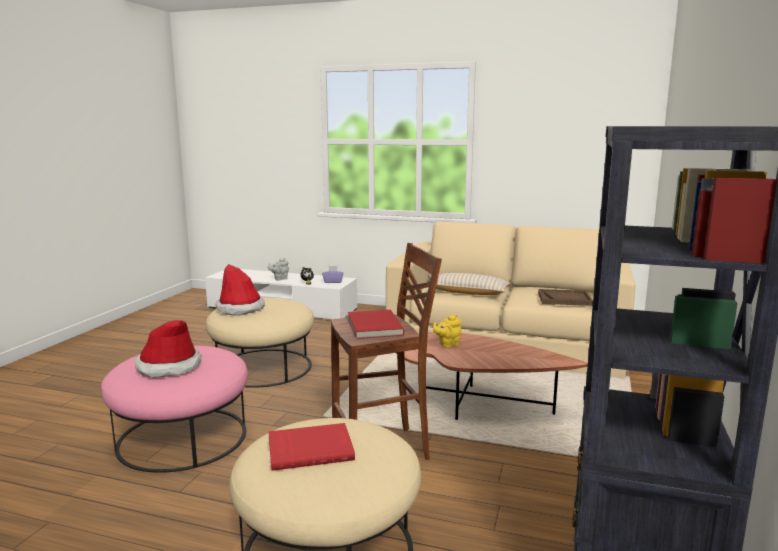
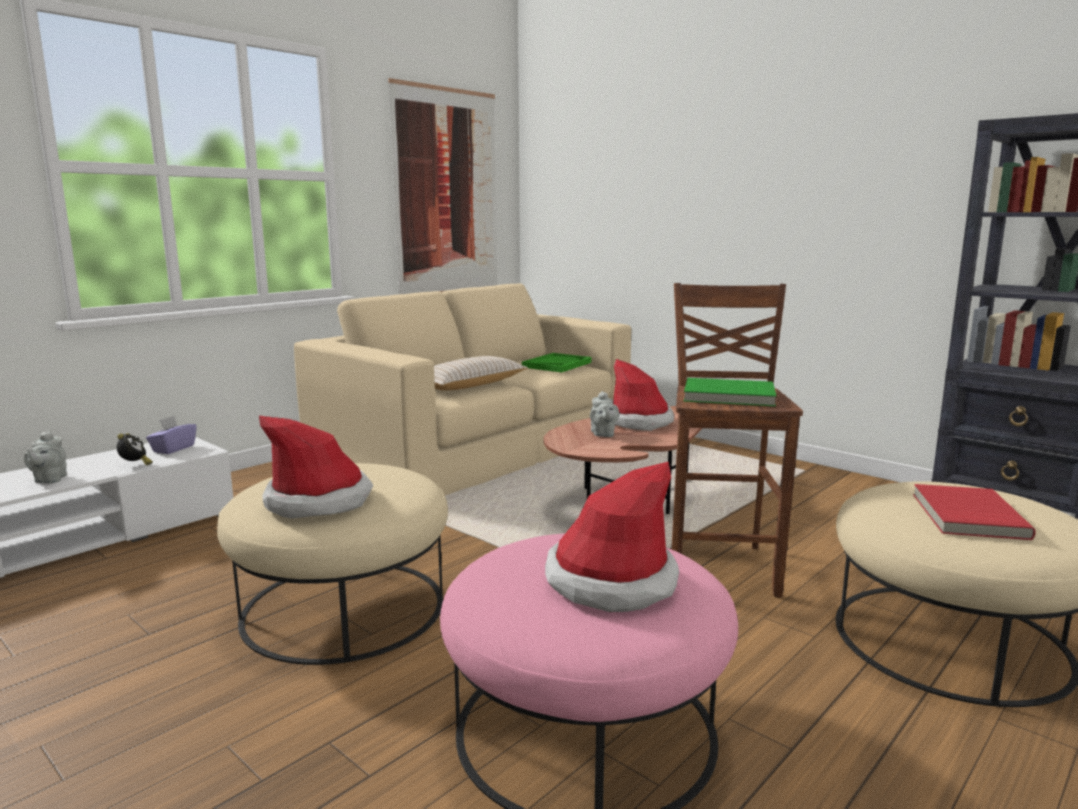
camera: 65 degrees left, 0 degrees up
red book [348,310,404,339] -> green book [684,378,776,406]
yellow teapot [433,314,461,348] -> grey teapot [590,391,619,437]
brown tray [538,289,593,306] -> green tray [522,353,591,373]
none -> picture [388,78,498,294]
none -> hat [613,359,674,431]

